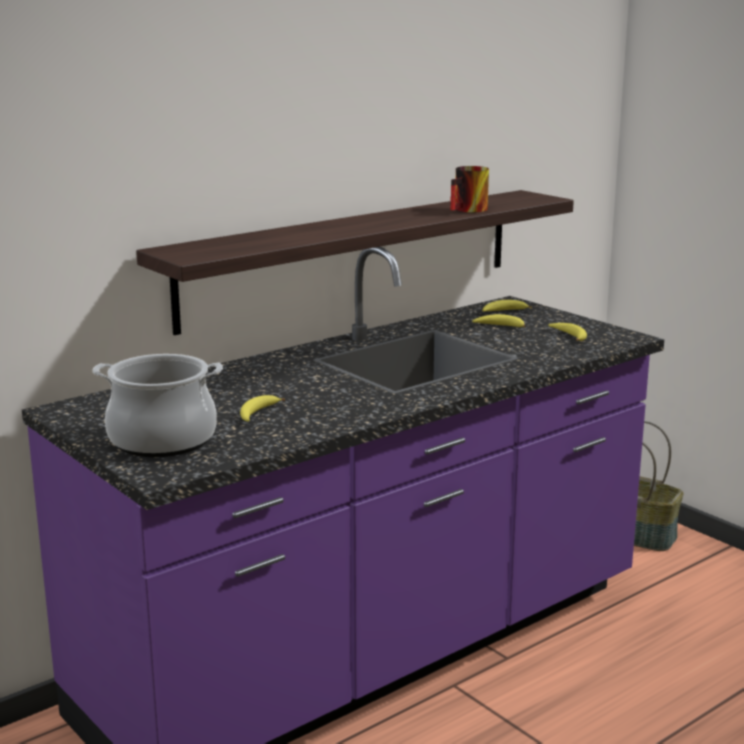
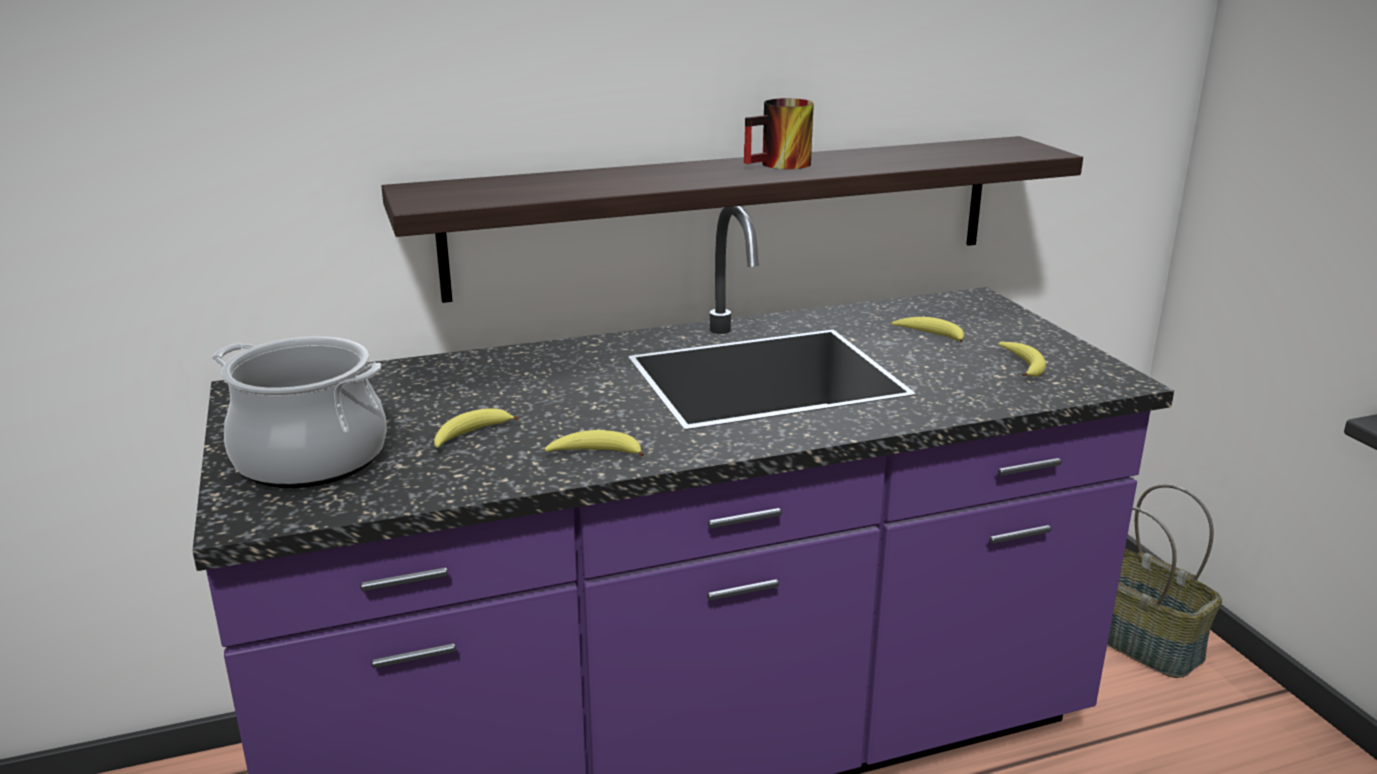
camera: 20 degrees right, 5 degrees up
mug [450,166,489,212] -> mug moved to [744,98,814,169]
banana [482,300,532,312] -> banana moved to [545,430,644,457]

